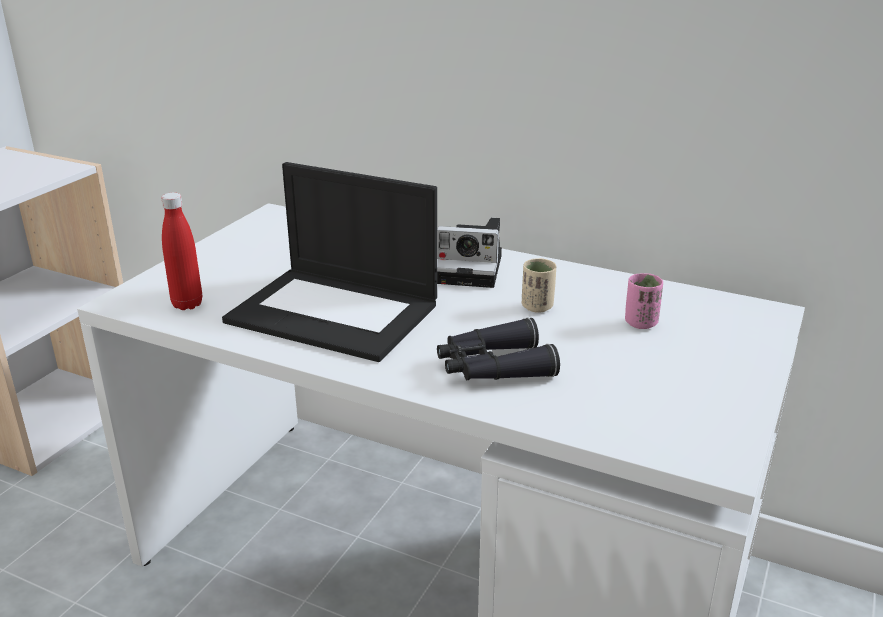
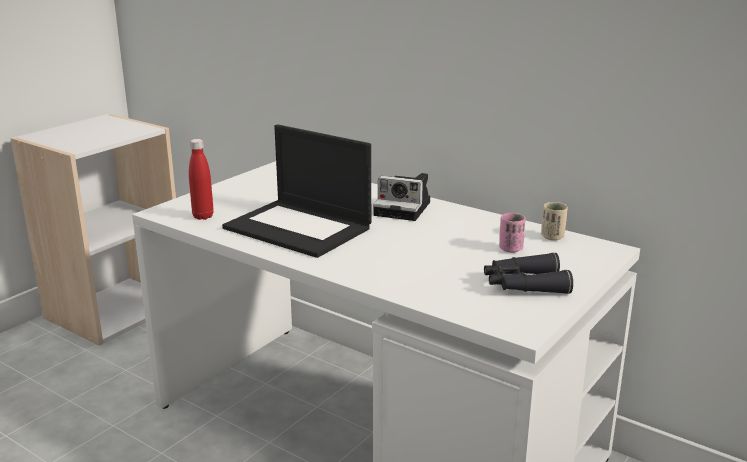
camera: 10 degrees right, 5 degrees down
black binoculars [437,318,560,380] -> black binoculars moved to [484,252,573,294]
beige cup [522,258,556,313] -> beige cup moved to [541,202,568,241]

